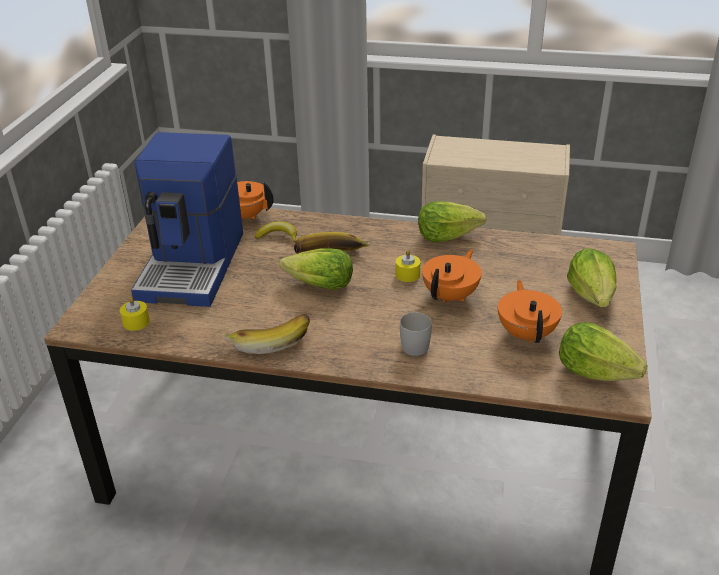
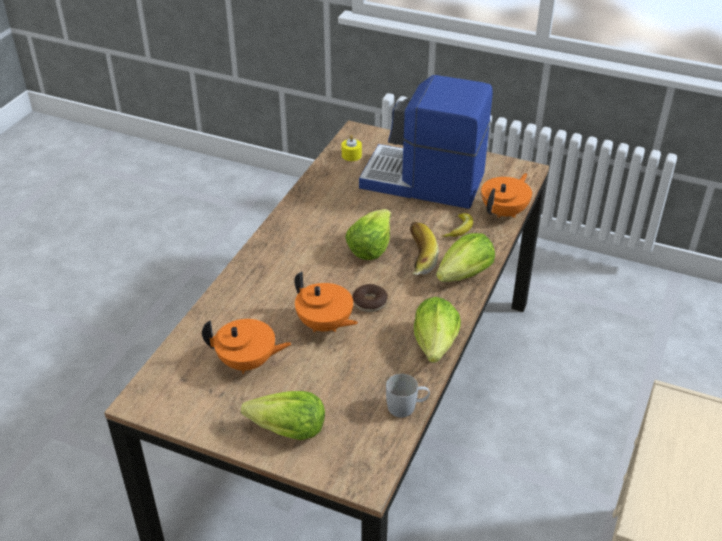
camera: 100 degrees right, 5 degrees up
banana [222,314,310,354] -> none
yellow candle [396,250,421,282] -> donut [352,284,388,312]
white mug [400,312,432,356] -> white mug moved to [386,374,430,418]
lettuce [559,322,648,381] -> lettuce moved to [436,233,495,282]

